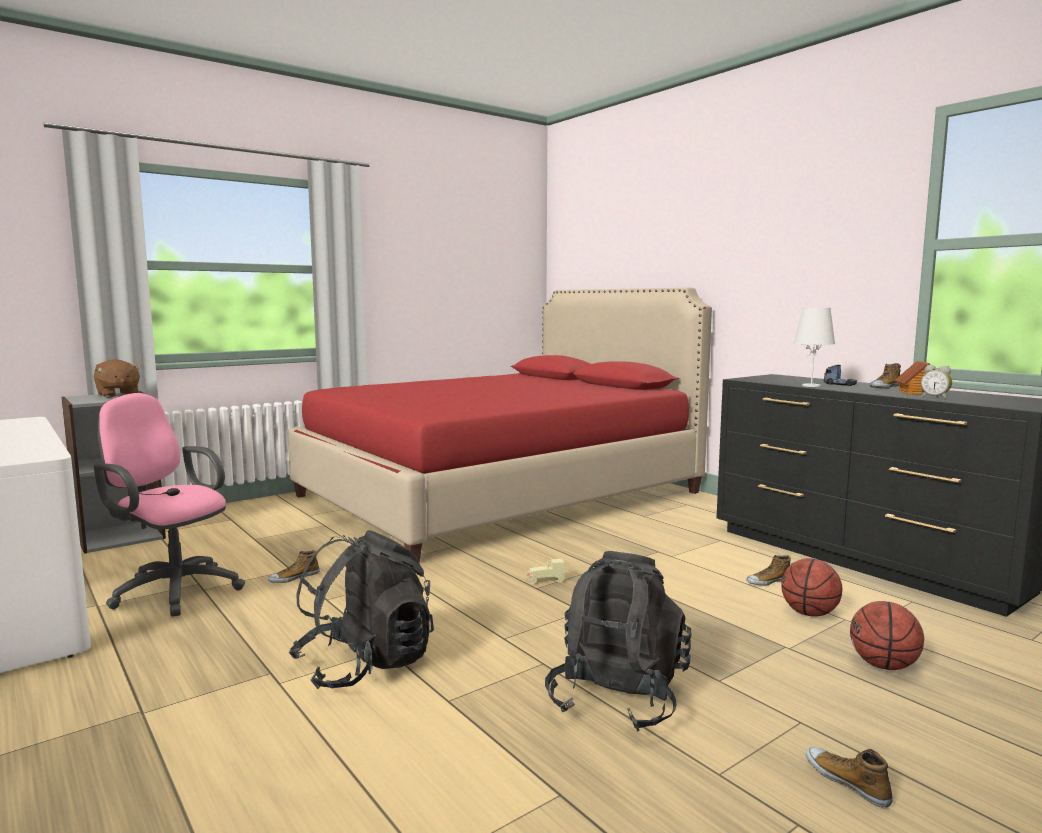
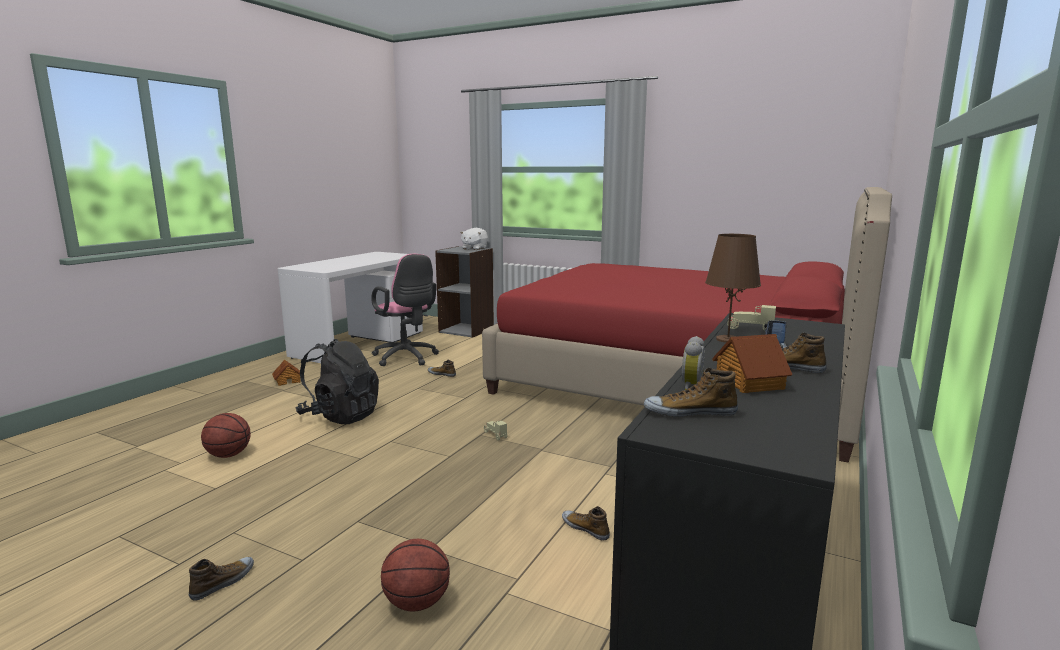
camera: 65 degrees right, 5 degrees up
brown plush toy [94,359,141,397] -> white plush toy [460,228,488,250]
pink office chair [94,393,245,617] -> pink office chair turned 135 degrees clockwise [371,254,439,366]
black backpack [545,551,692,732] -> none
basketball [781,558,842,617] -> basketball moved to [201,413,251,458]
white table lamp [794,308,835,387] -> brown table lamp [705,234,761,343]
none -> toy house [272,359,301,386]
none -> shoe [644,368,738,417]
none -> beige toy car [727,305,776,331]

